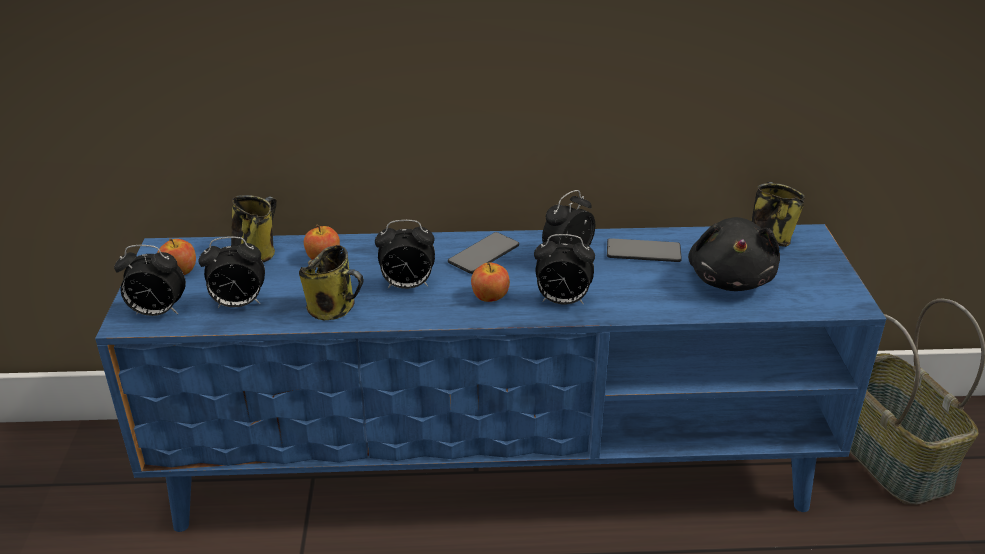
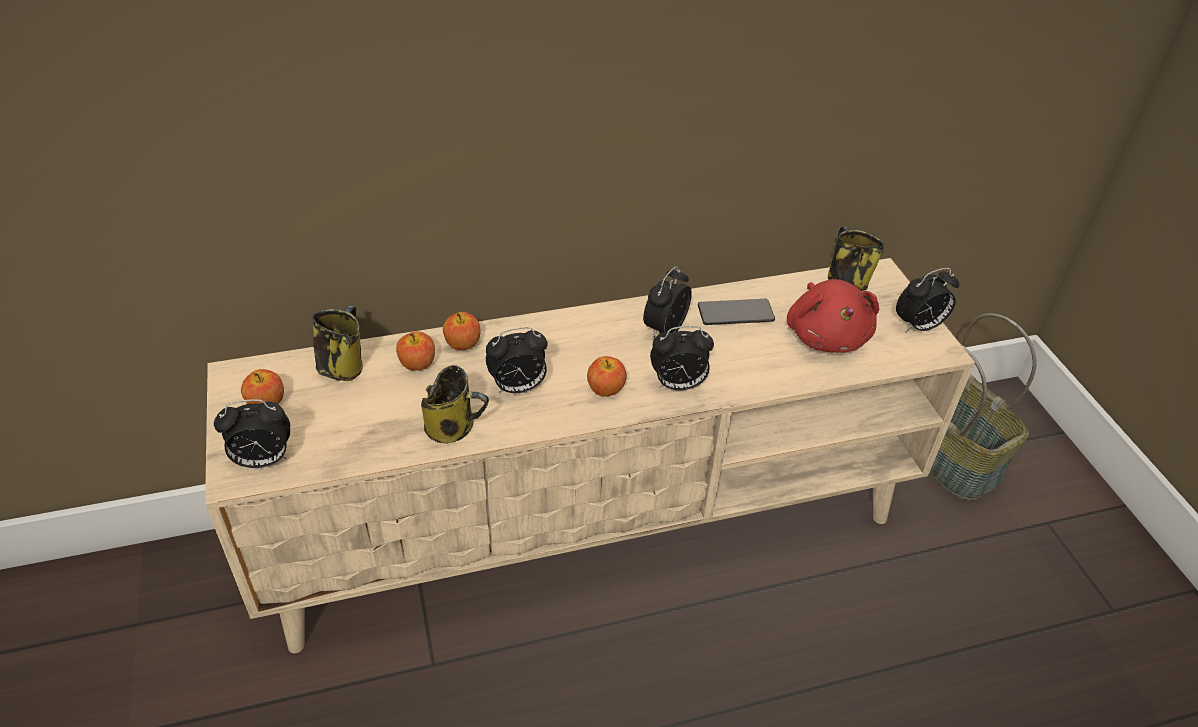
camera: 15 degrees left, 10 degrees up
blue tv stand [95,224,886,532] -> beige tv stand [205,258,975,653]
alarm clock [198,237,265,308] -> alarm clock moved to [896,268,959,333]
phone [448,232,519,274] -> none
black plush toy [688,217,780,291] -> red plush toy [787,279,879,353]
none -> apple [443,312,480,350]

